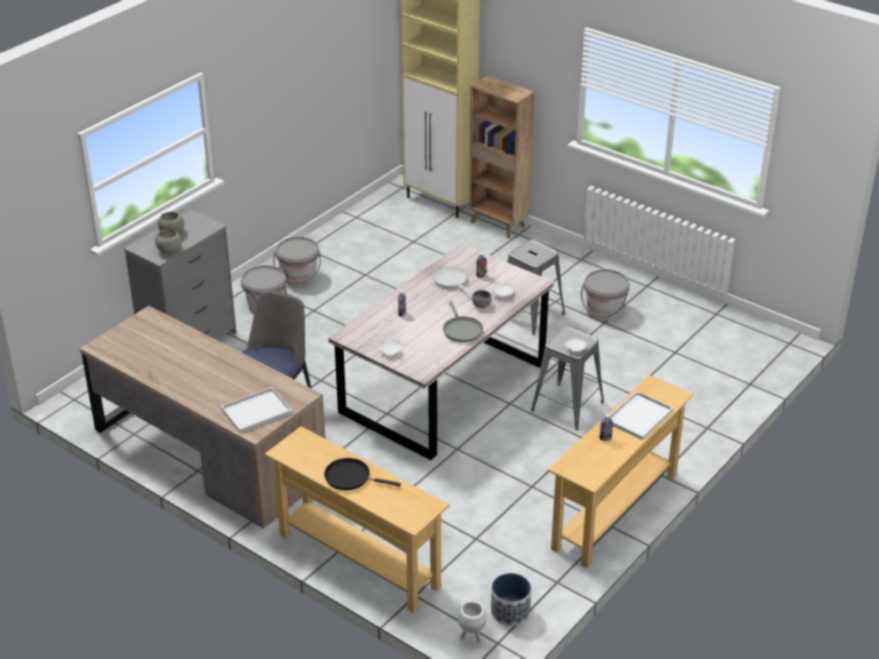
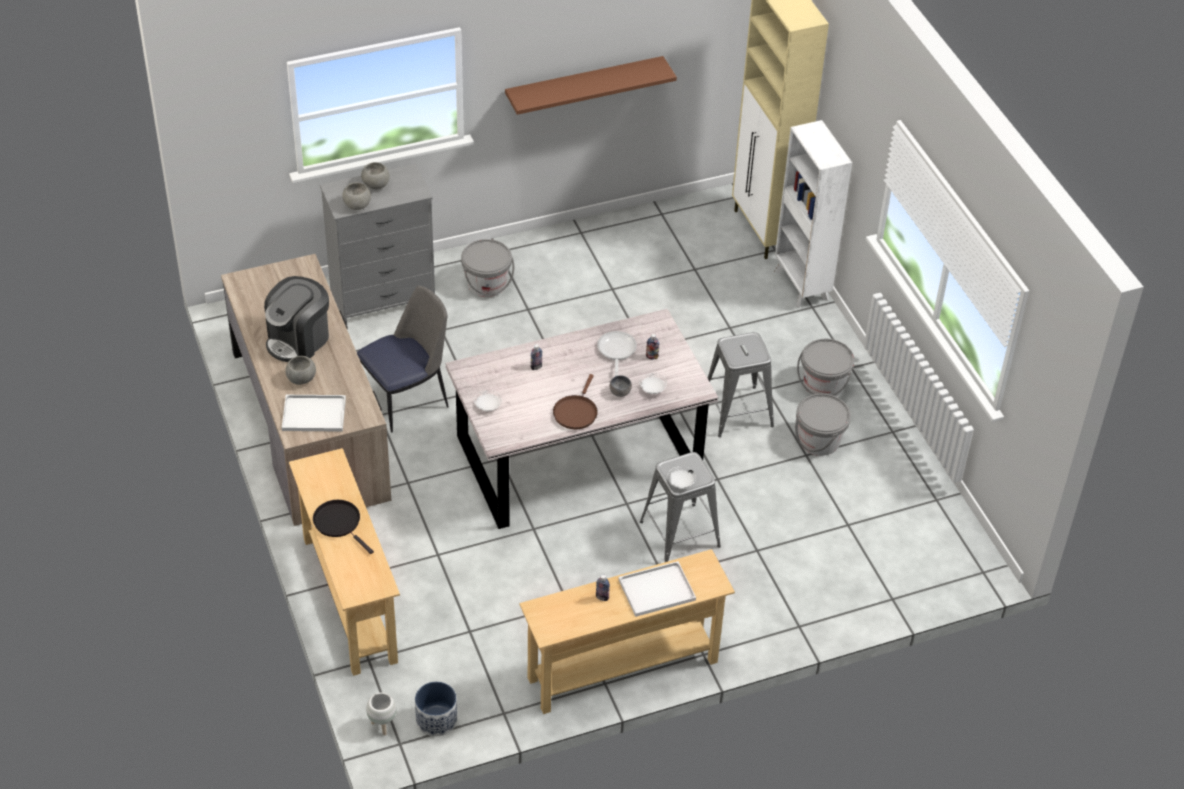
camera: 30 degrees right, 10 degrees up
grey bucket [273,237,321,286] -> grey bucket moved to [797,339,854,397]
grey frying pan [443,301,483,342] -> brown frying pan [553,374,598,429]
brown bookcase [469,76,535,238] -> white bookcase [774,120,852,308]
none -> coffee machine [264,276,329,362]
none -> grey bowl [285,356,316,385]
none -> brown shelf [505,56,677,115]

